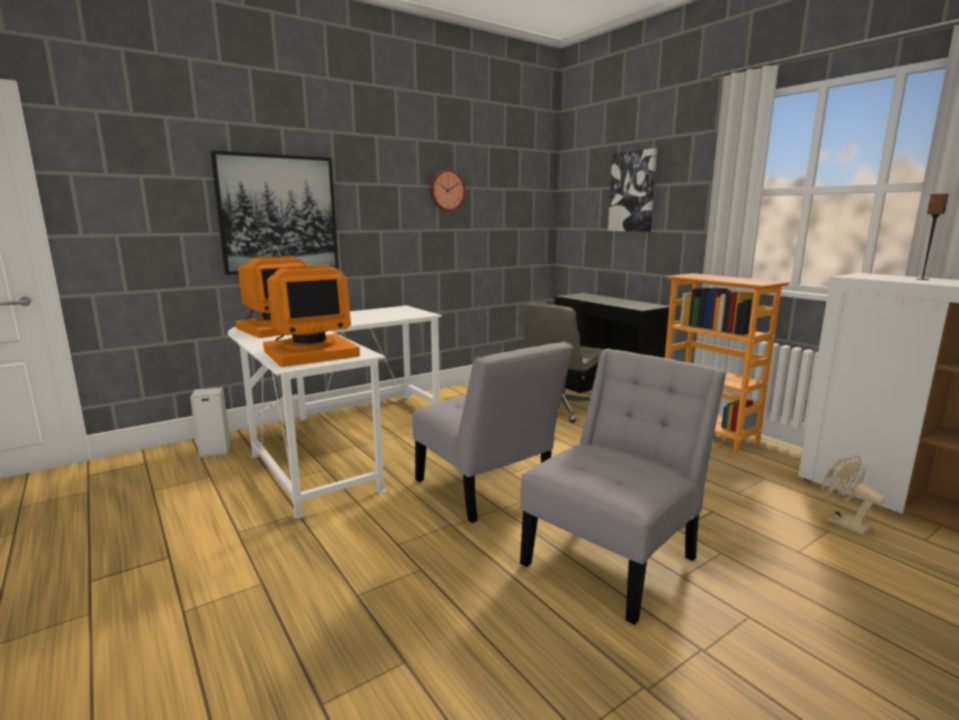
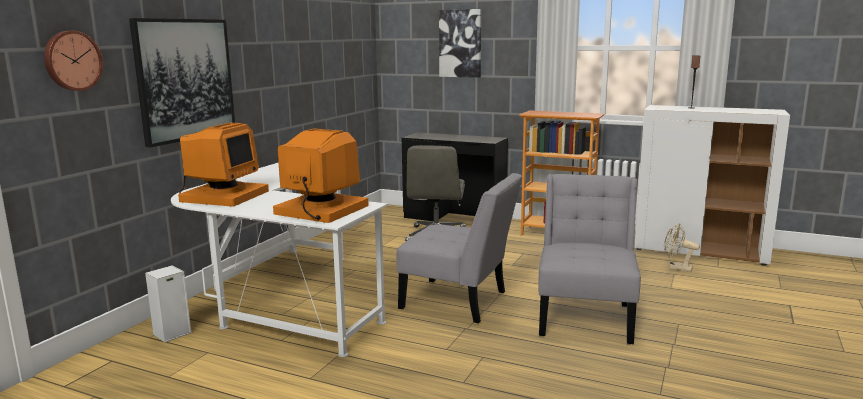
camera: 30 degrees left, 0 degrees up
monitor [263,265,360,367] -> monitor turned 90 degrees counterclockwise [273,129,369,223]
wall clock [430,170,466,211] -> wall clock moved to [44,31,103,91]

